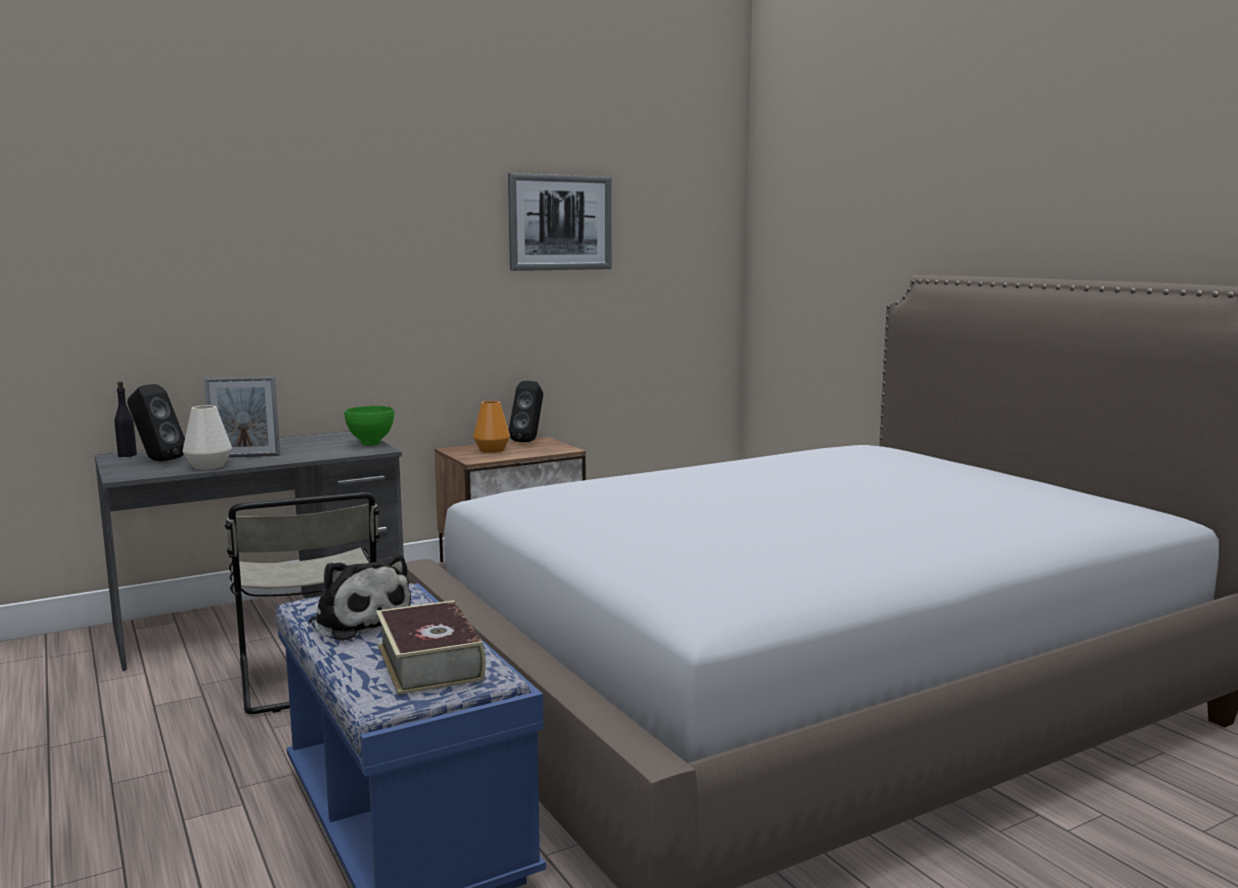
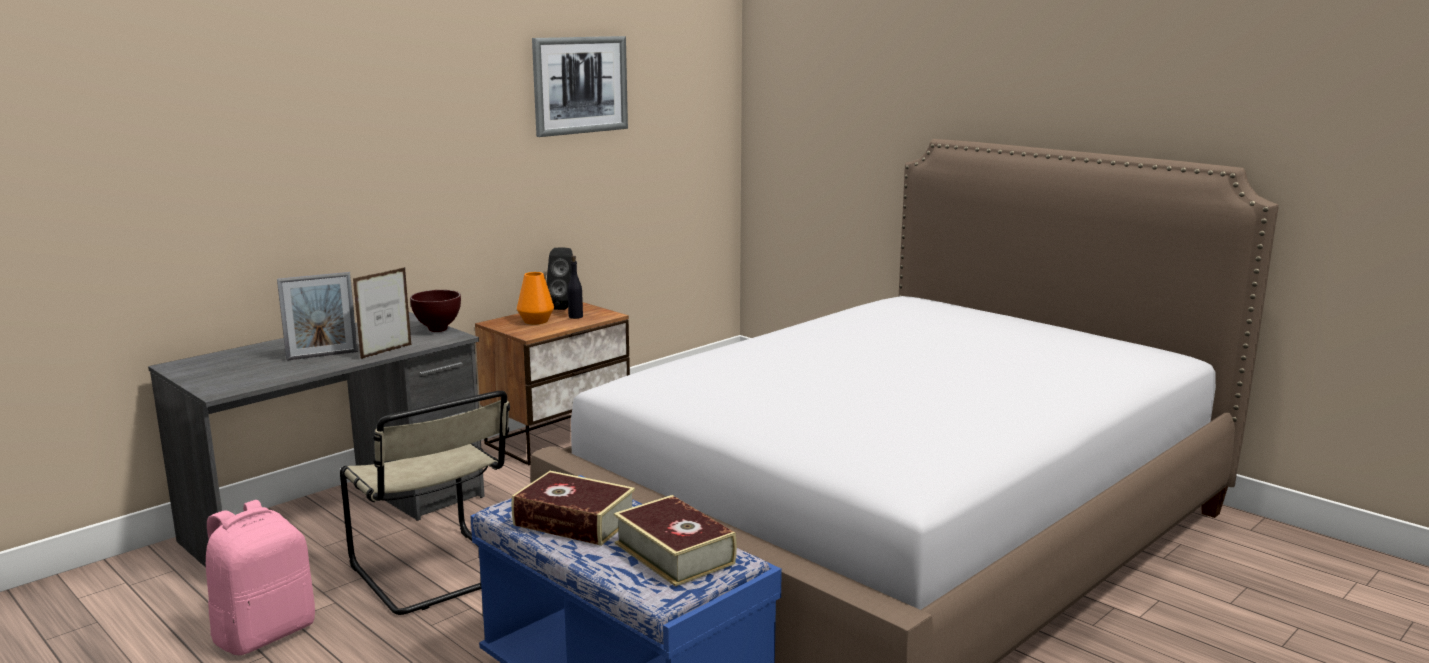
camera: 15 degrees left, 5 degrees up
black bottle [115,381,137,457] -> black bottle moved to [567,256,583,319]
black speaker [127,384,185,461] -> none
white vase [183,405,232,470] -> none
plush toy [309,555,411,641] -> book [512,471,635,546]
green bowl [344,406,394,446] -> brown bowl [410,290,461,332]
none -> pink backpack [206,500,315,655]
none -> picture frame [353,267,412,359]

